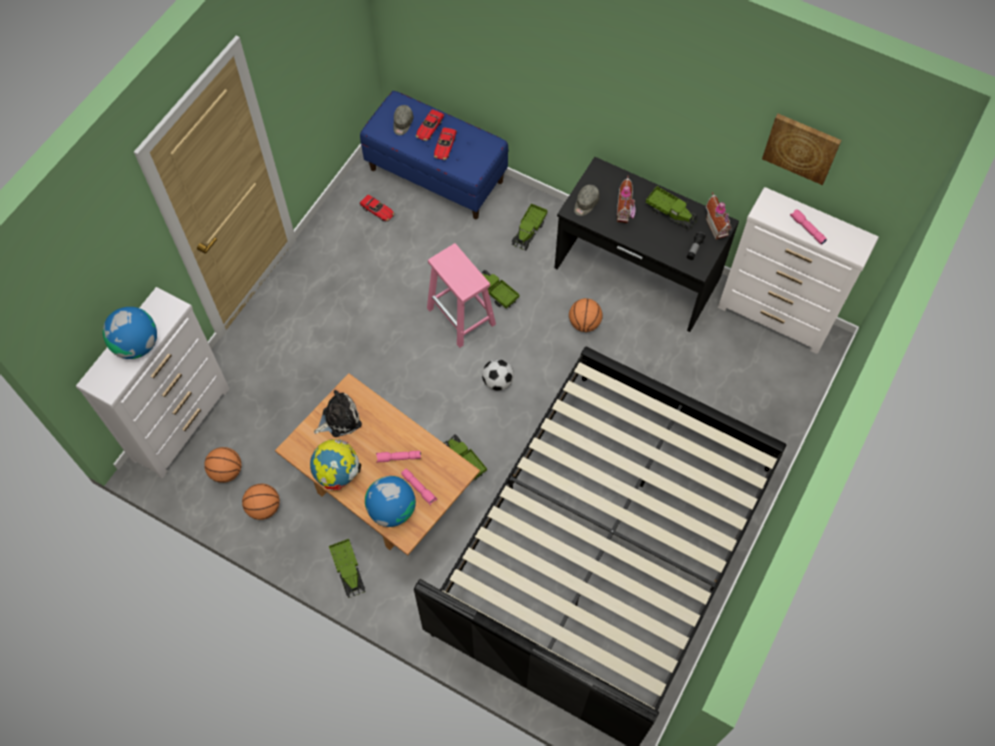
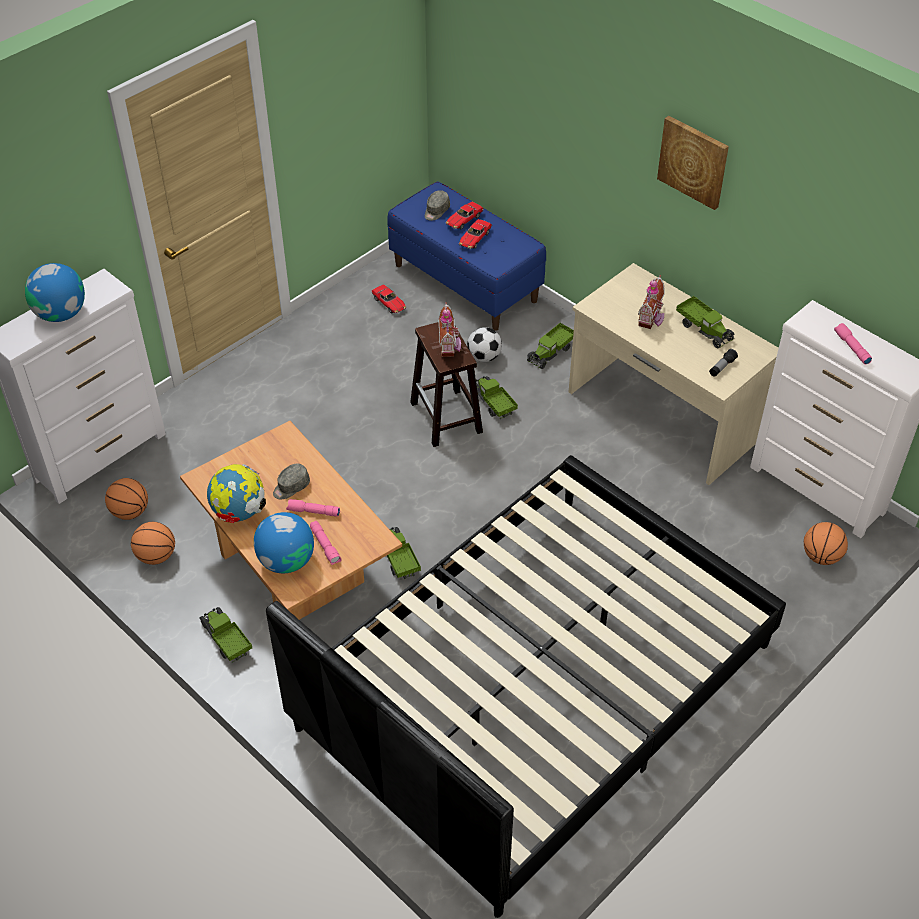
camera: 15 degrees right, 15 degrees down
plush toy [314,390,362,437] -> none
toy truck [329,539,365,598] -> toy truck turned 150 degrees clockwise [199,607,252,662]
pink stool [427,243,496,348] -> brown stool [410,322,483,447]
football [482,359,514,391] -> football moved to [467,327,502,362]
black desk [555,157,739,332] -> beige desk [569,263,779,485]
basketball [569,298,603,332] -> basketball moved to [804,522,848,565]
grey cap [574,185,600,216] -> grey cap moved to [273,464,310,499]
toy house [706,192,732,240] -> toy house moved to [438,302,461,357]
picture [762,114,842,185] -> picture moved to [657,116,729,210]

